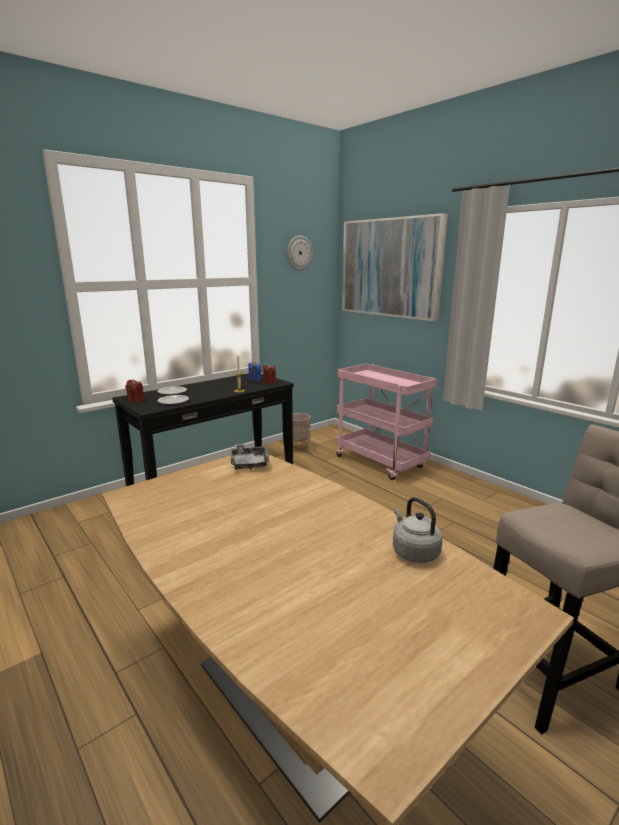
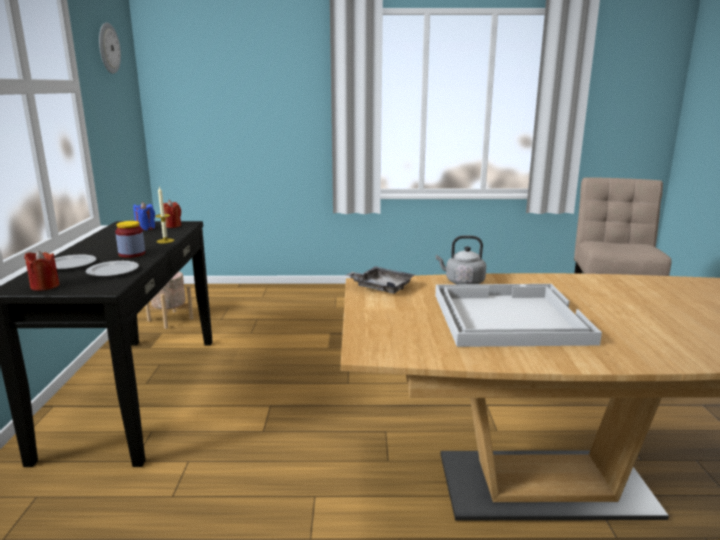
camera: 50 degrees left, 0 degrees up
pink cart [336,364,437,480] -> none
picture [342,213,448,321] -> none
grey kettle [393,497,443,563] -> grey kettle moved to [436,235,486,284]
none -> jar [115,221,145,258]
none -> white tray [435,284,602,347]

